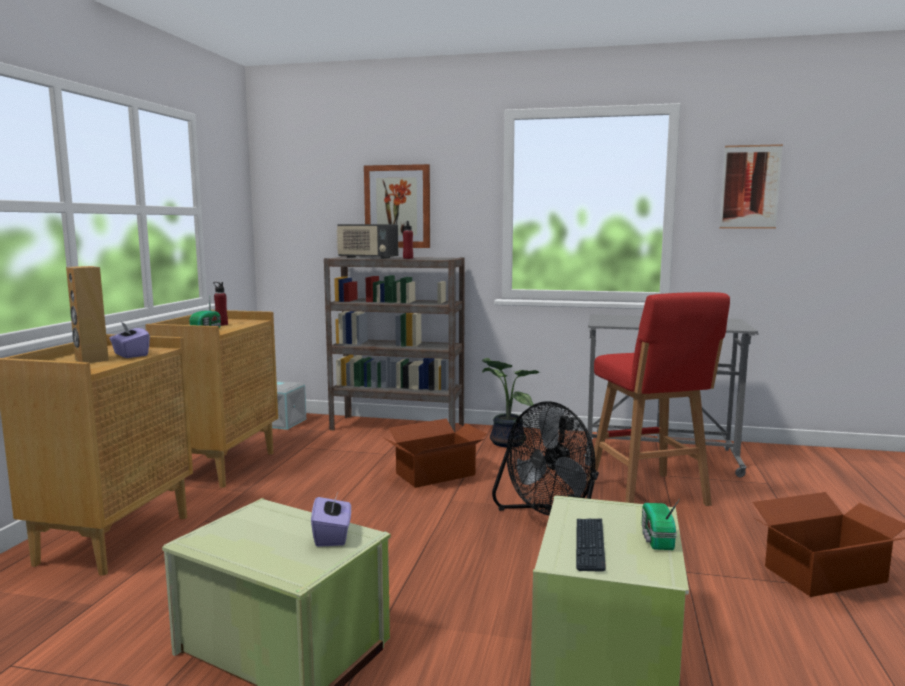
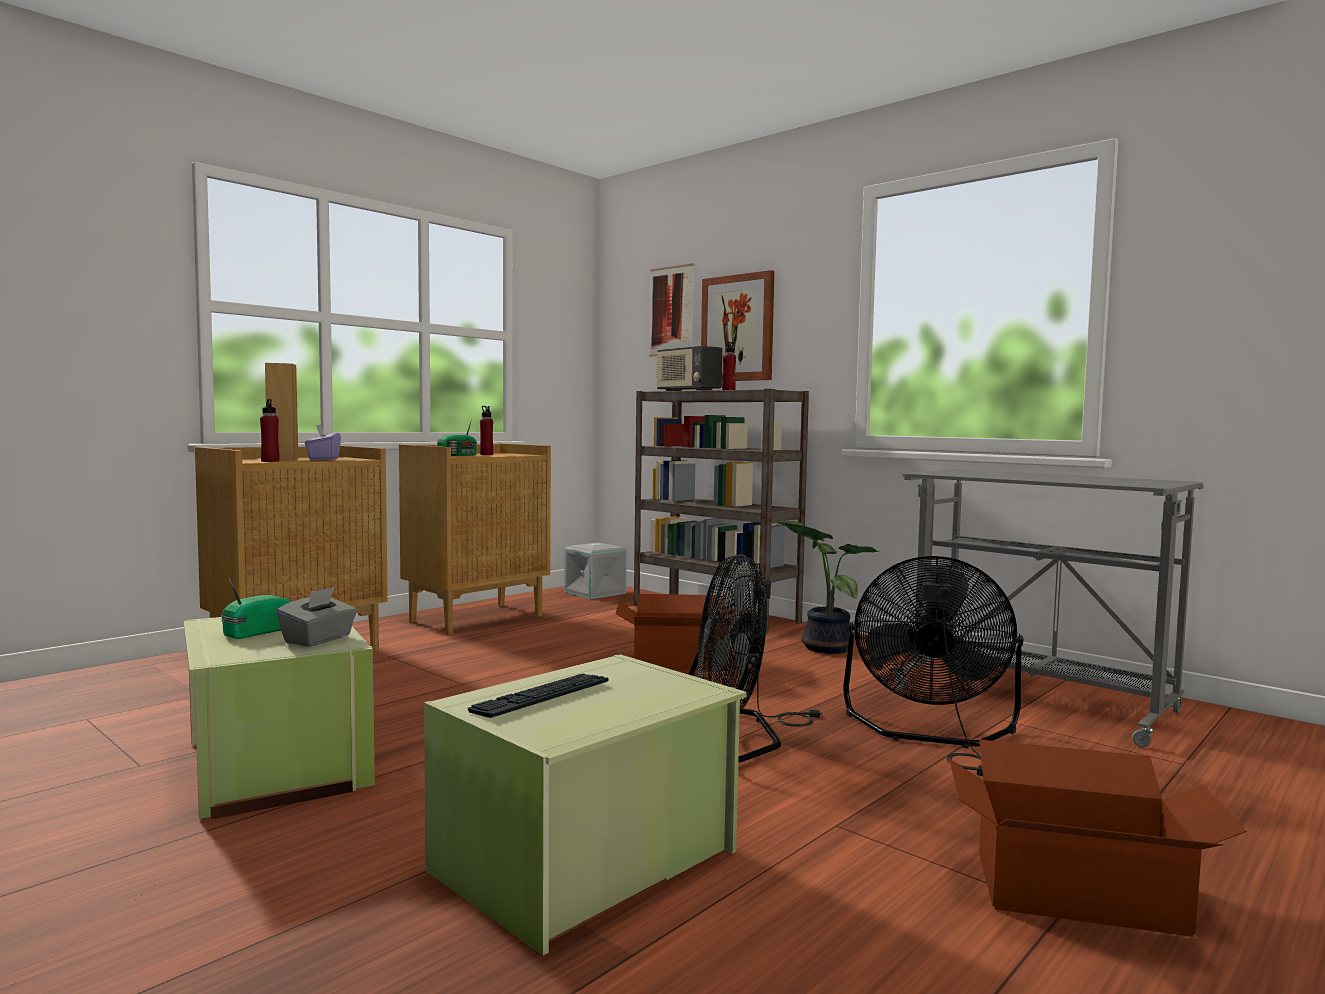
camera: 30 degrees right, 5 degrees down
purple tissue box [311,490,351,547] -> grey tissue box [277,587,357,647]
red stool [588,292,730,506] -> black fan [843,556,1023,776]
radio [642,499,680,550] -> radio moved to [221,578,291,639]
picture [719,144,783,229] -> picture moved to [649,263,694,357]
none -> red bottle [260,399,280,462]

